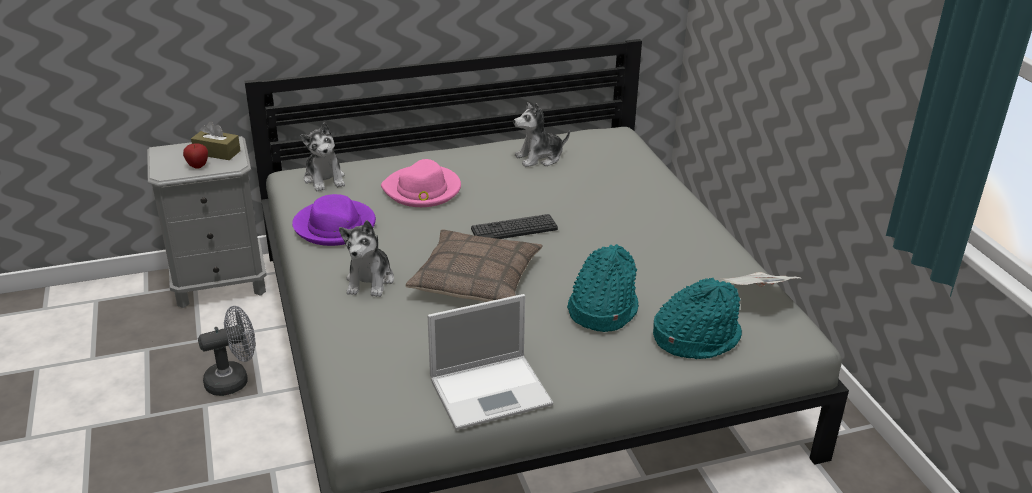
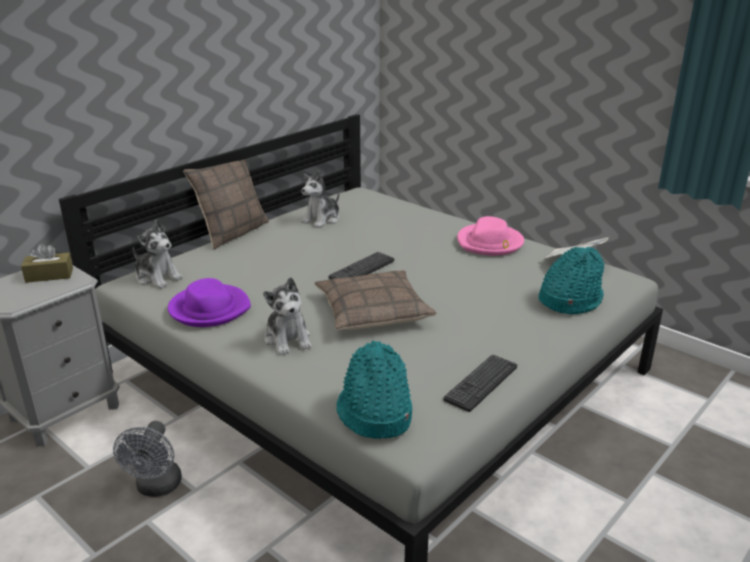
camera: 30 degrees left, 5 degrees down
apple [183,143,208,169] -> none
grey fan [198,306,255,396] -> grey fan turned 150 degrees clockwise [113,421,182,497]
pink hat [381,159,461,207] -> pink hat moved to [457,216,524,256]
laptop [427,294,553,430] -> keyboard [443,355,517,412]
turquoise hat [567,244,639,332] -> turquoise hat moved to [336,341,413,439]
none -> pillow [183,159,269,250]

